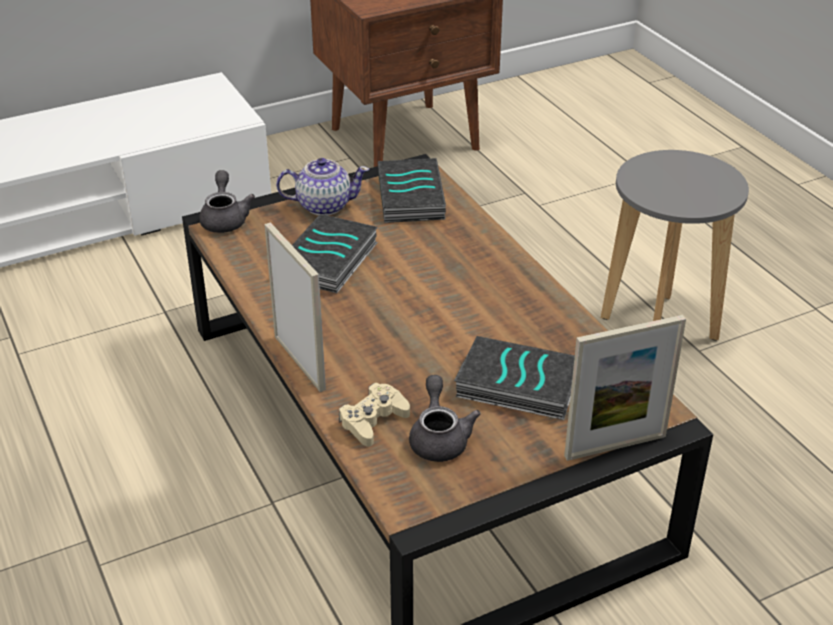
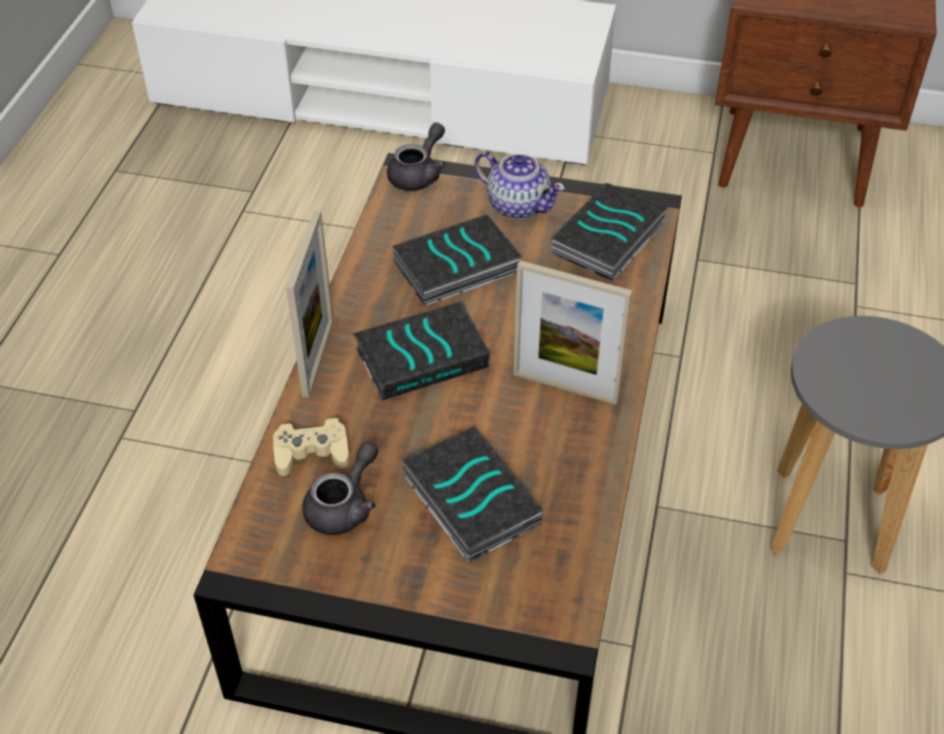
camera: 40 degrees right, 10 degrees up
picture frame [564,315,686,461] -> picture frame moved to [513,260,633,405]
none -> book [353,301,490,401]

